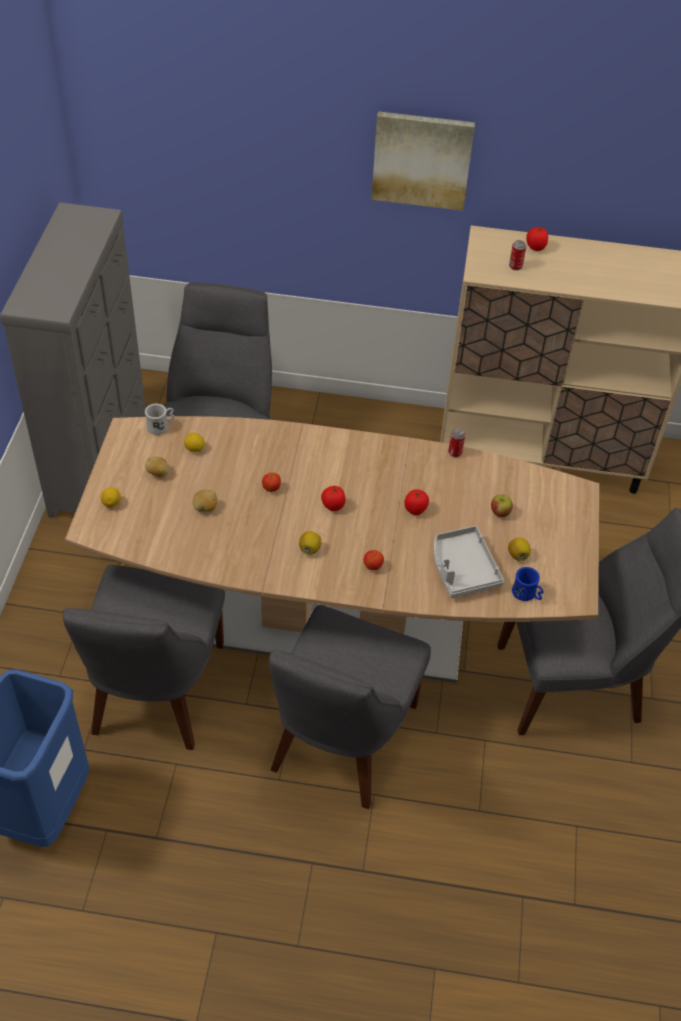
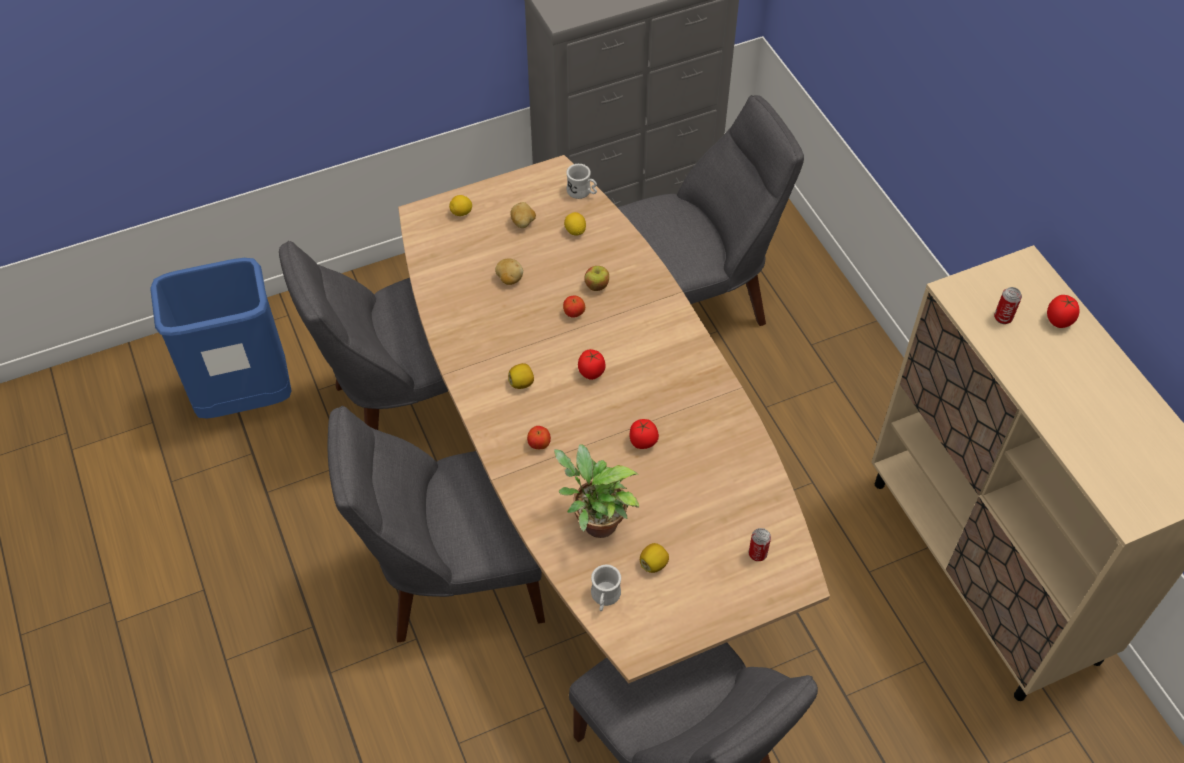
camera: 60 degrees right, 5 degrees up
picture [372,111,475,211] -> none
grey tray [434,526,504,598] -> potted plant [554,444,639,538]
can [448,429,465,457] -> can moved to [749,528,771,561]
apple [491,494,513,517] -> apple moved to [584,266,609,291]
blue mug [512,567,543,601] -> white mug [591,565,621,611]

